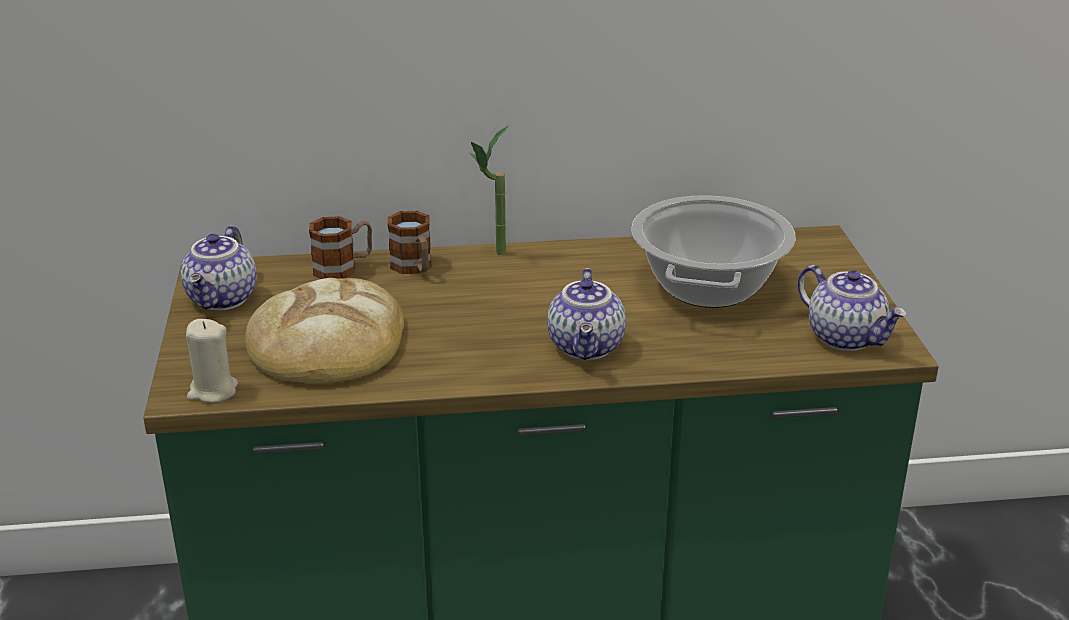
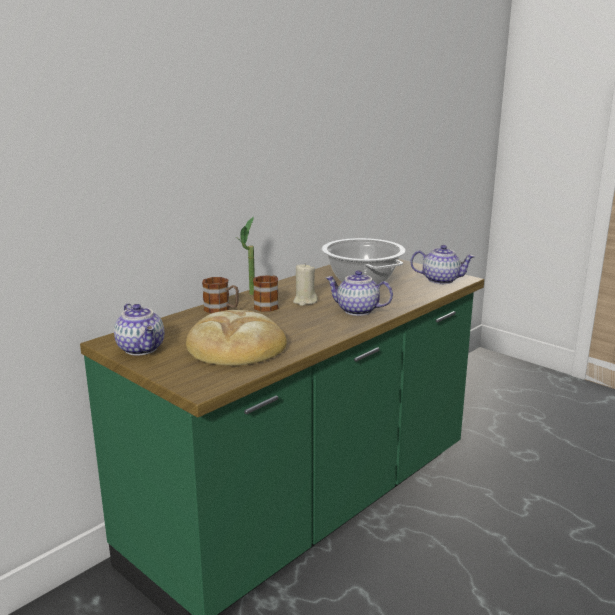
camera: 40 degrees left, 10 degrees down
beige candle [186,319,238,403] -> beige candle moved to [293,263,318,306]
mug [309,216,372,279] -> mug moved to [253,275,279,312]
teapot [547,268,626,360] -> teapot turned 150 degrees clockwise [325,271,393,316]

